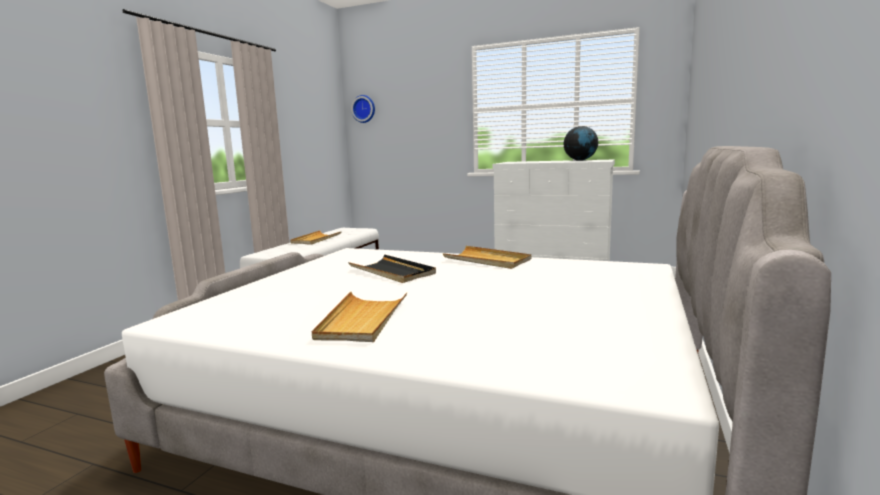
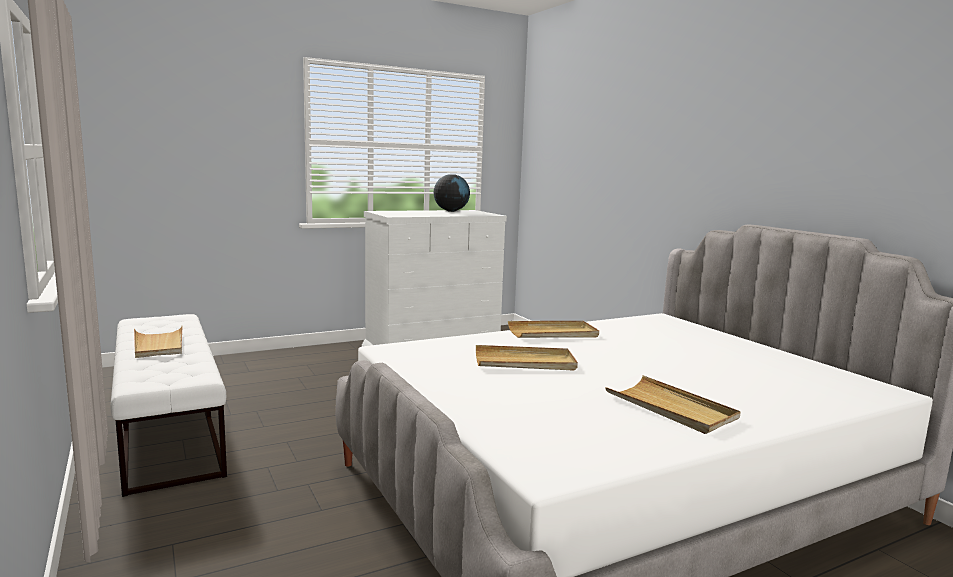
camera: 50 degrees left, 0 degrees up
black tray [348,254,436,283] -> beige tray [476,345,578,370]
wall clock [351,95,375,123] -> none

